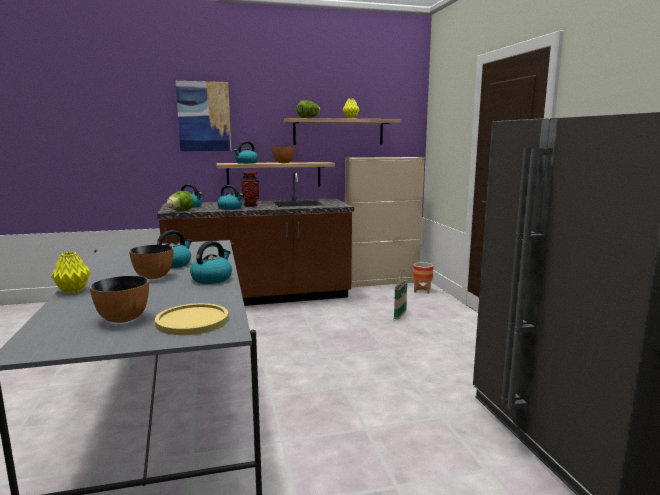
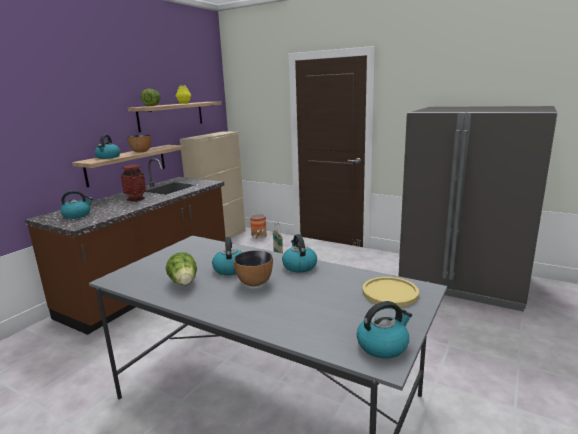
camera: 45 degrees left, 5 degrees up
yellow vase [51,252,90,294] -> none
bowl [90,276,149,323] -> none
lettuce [166,191,194,211] -> lettuce moved to [166,252,197,286]
picture [176,81,231,151] -> none
kettle [217,185,243,210] -> kettle moved to [357,301,412,358]

